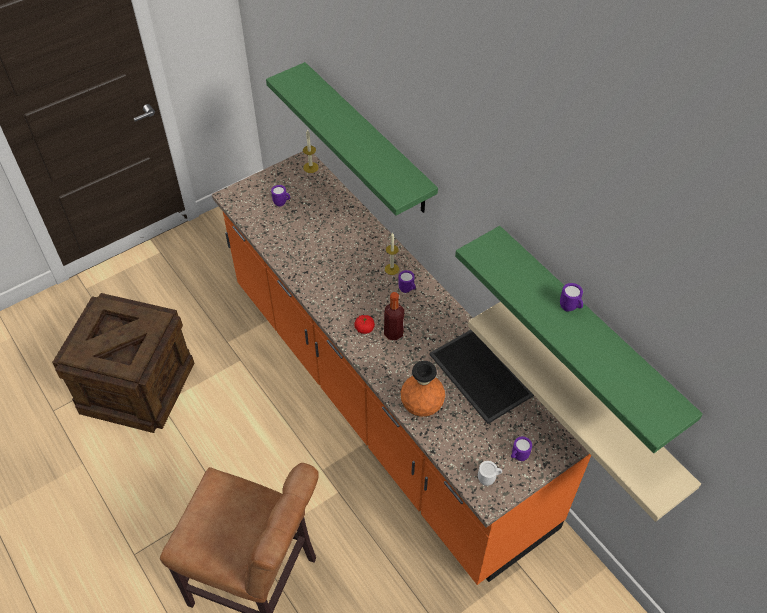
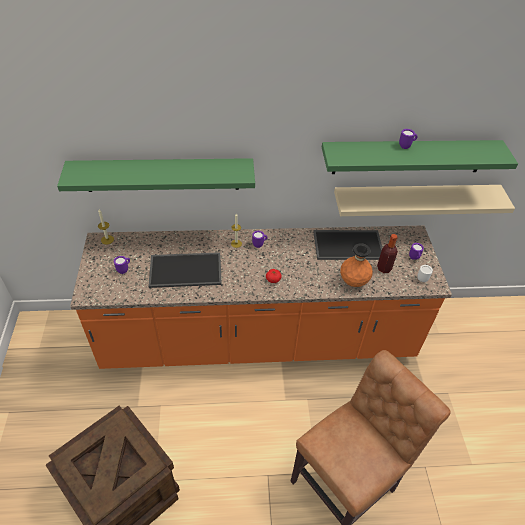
camera: 60 degrees left, 5 degrees down
bottle [384,292,404,341] -> bottle moved to [377,234,398,273]
none -> tray [149,252,222,288]

